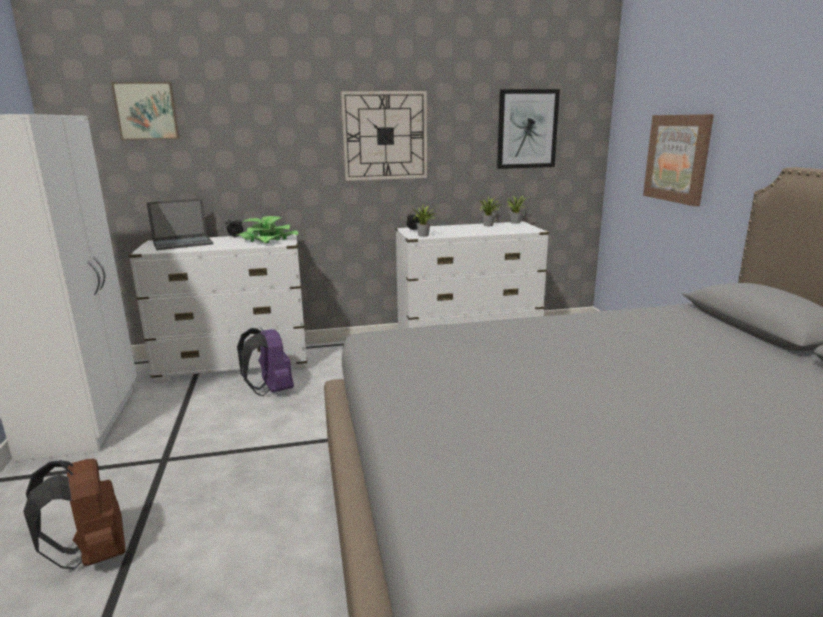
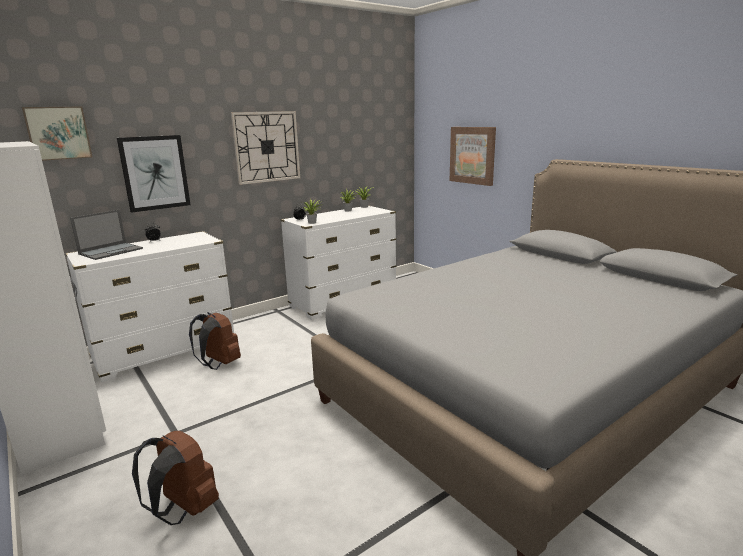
camera: 25 degrees left, 0 degrees up
potted plant [236,216,298,243] -> none
purple backpack [237,327,294,396] -> brown backpack [189,312,241,370]
picture [497,89,560,169] -> picture moved to [117,135,191,213]

